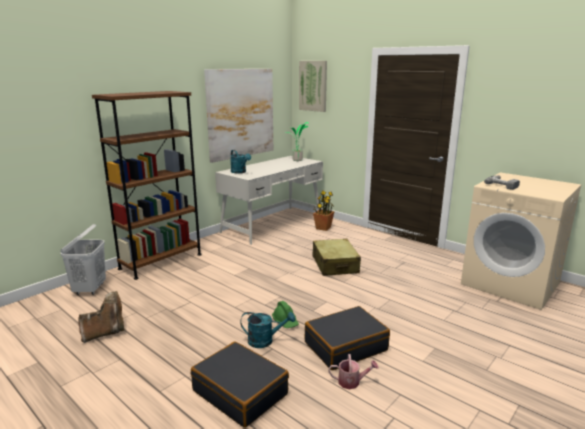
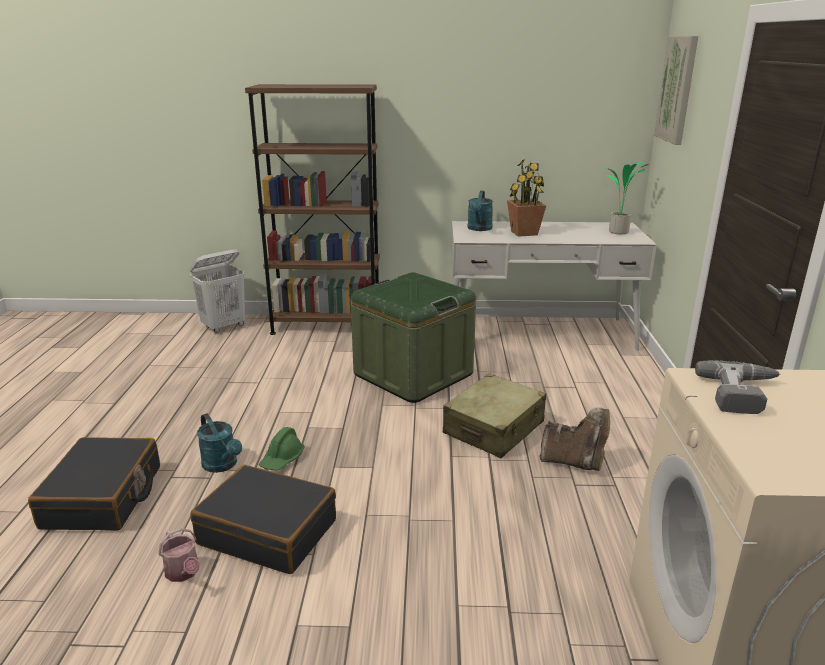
camera: 50 degrees right, 5 degrees up
brown boot [78,291,124,343] -> brown boot moved to [539,407,610,471]
picture [204,69,273,163] -> none
potted plant [313,191,335,231] -> potted plant moved to [507,159,546,237]
none -> green storage box [351,272,476,403]

